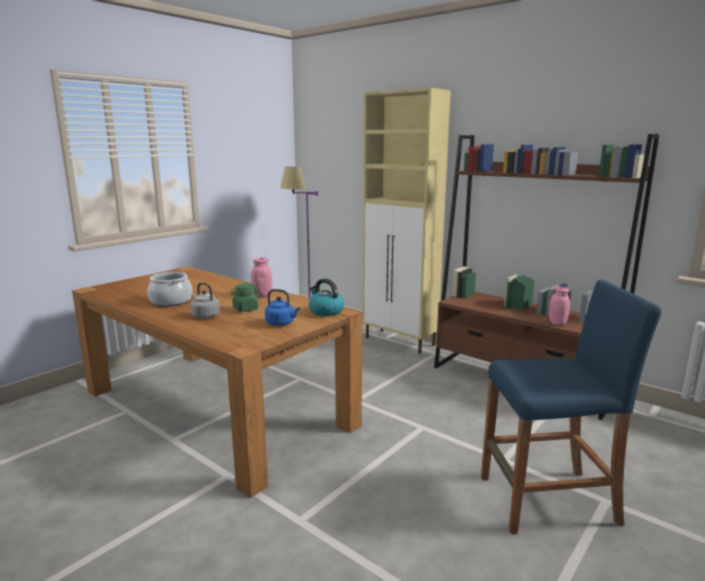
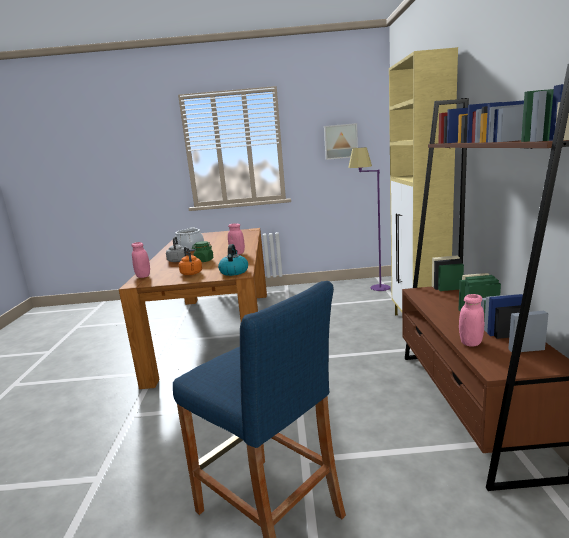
camera: 50 degrees right, 0 degrees up
blue kettle [265,289,300,326] -> orange kettle [179,246,202,275]
none -> pink jar [131,242,150,278]
none -> picture [324,123,358,160]

